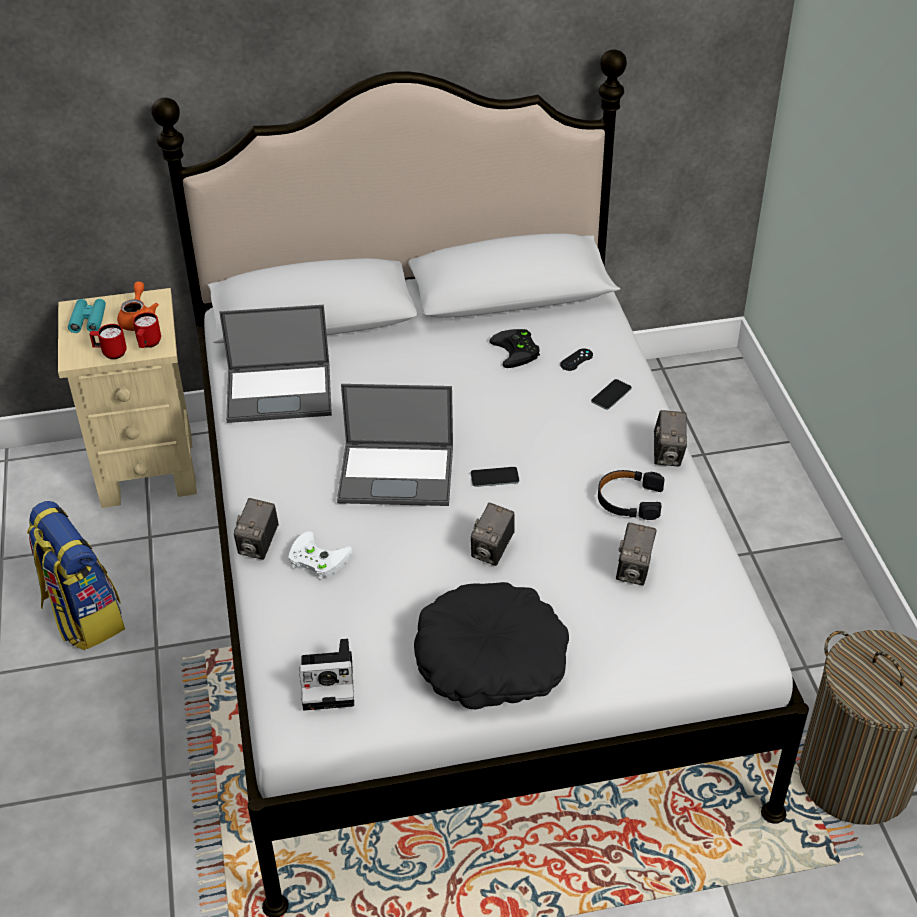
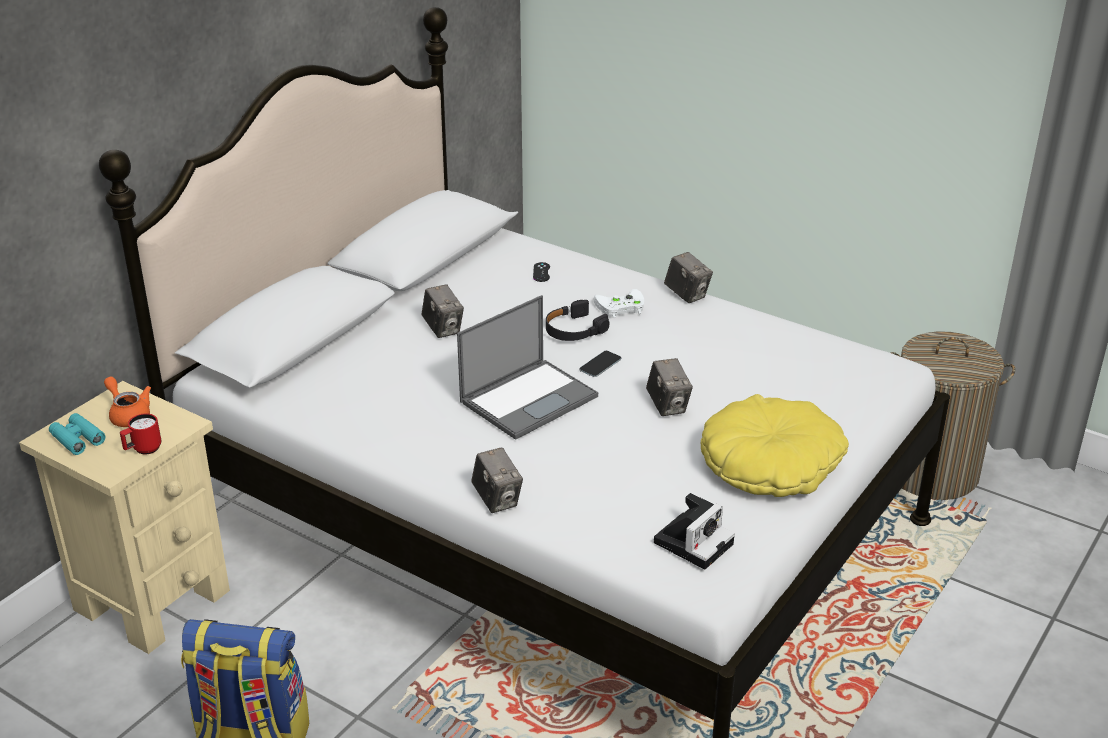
camera: 45 degrees left, 10 degrees down
red mug [133,312,161,348] -> none
laptop [219,305,332,423] -> none
white game controller [288,531,353,580] -> white game controller moved to [593,289,644,318]
black pillow [414,582,569,709] -> yellow pillow [701,394,849,497]
black game controller [489,329,540,368] -> none
phone [591,379,632,410] -> none
black headphones [598,470,665,520] -> black headphones moved to [546,300,609,341]
camera [616,523,657,585] -> camera moved to [421,285,464,338]

